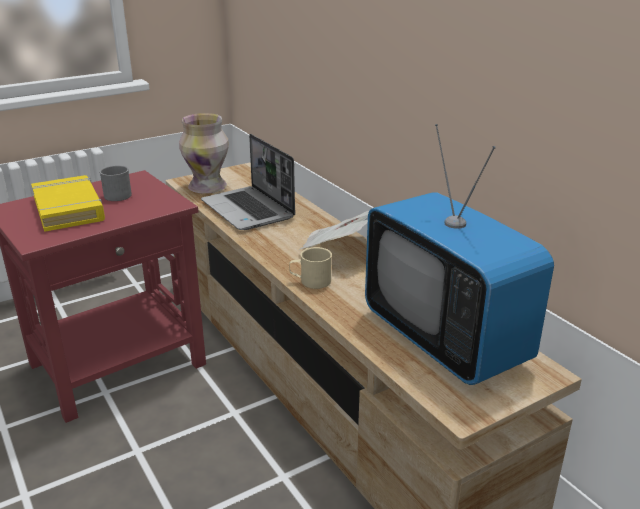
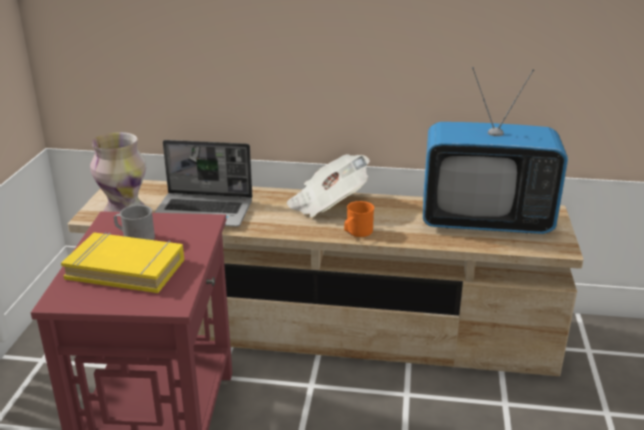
camera: 50 degrees left, 0 degrees up
beige mug [289,247,332,289] -> orange mug [344,201,374,237]

